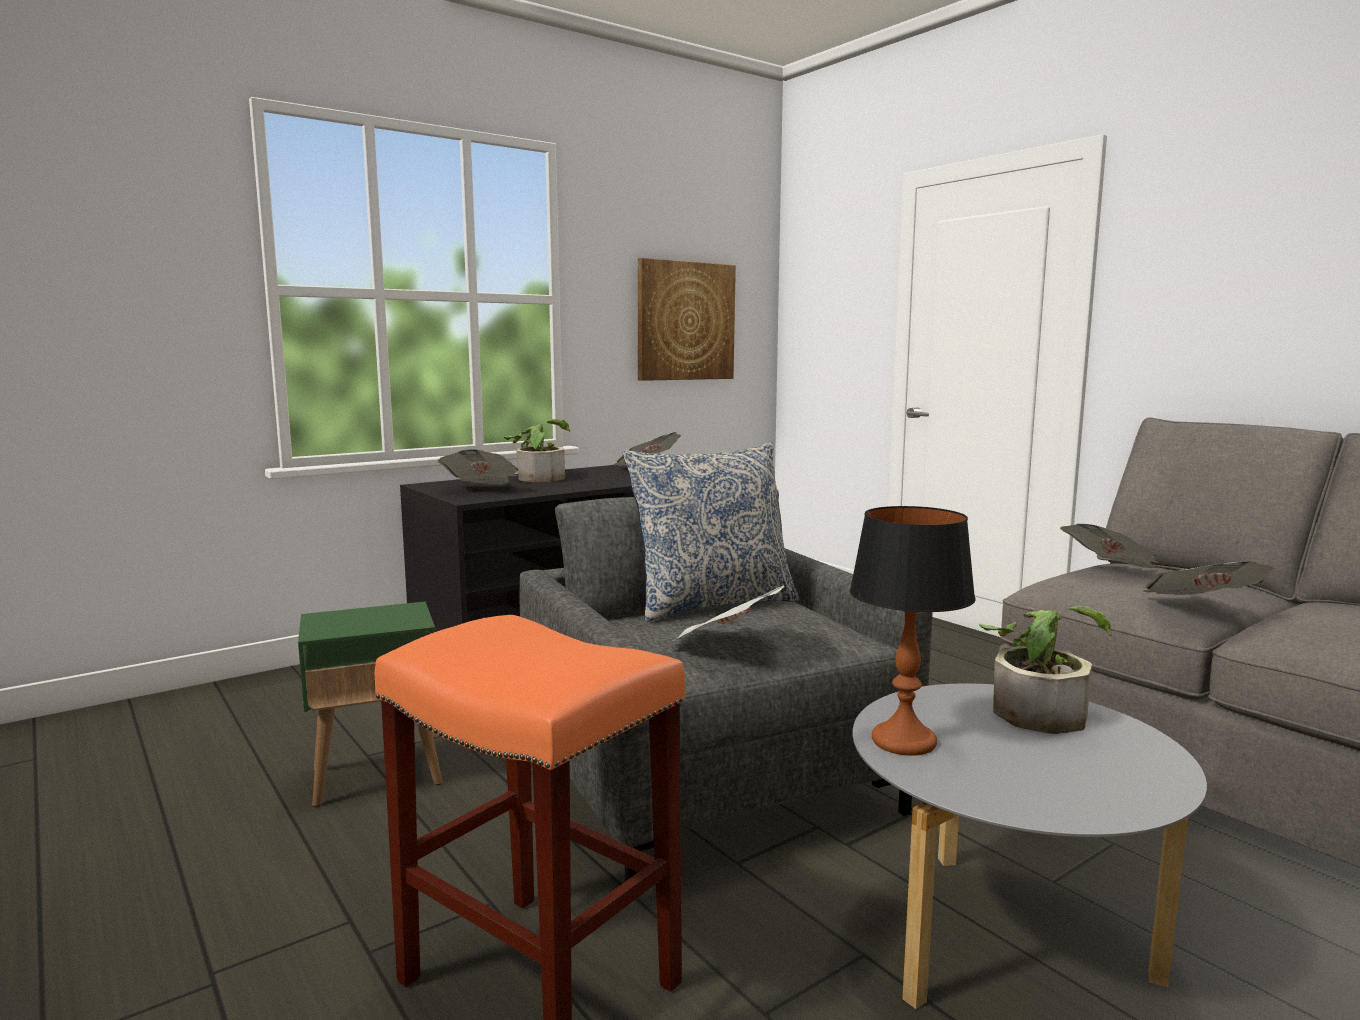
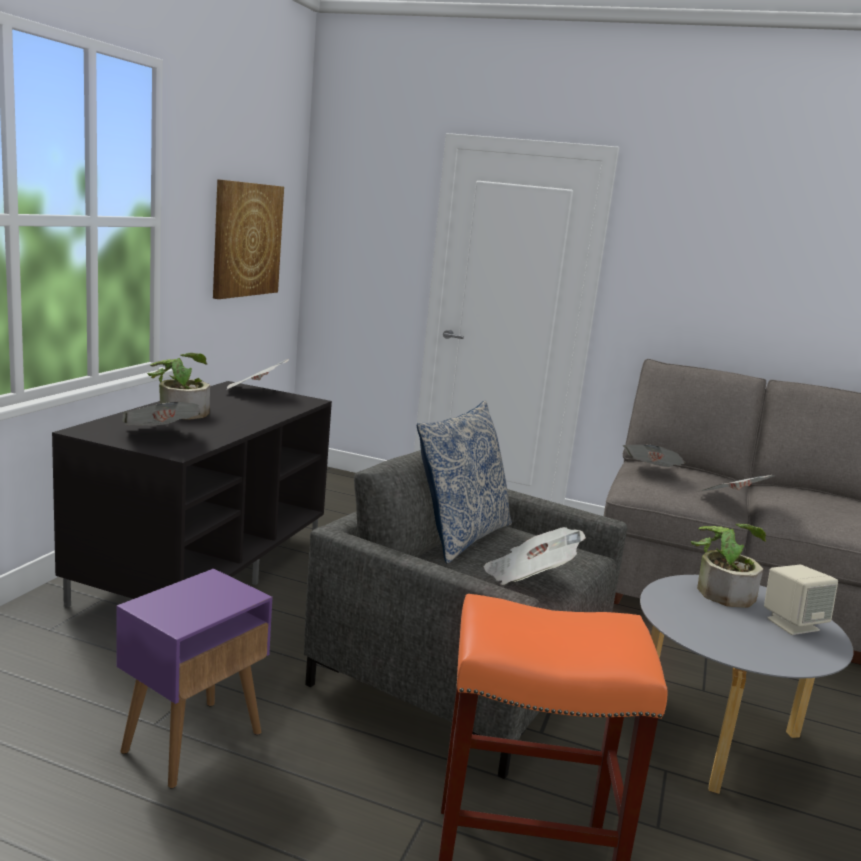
camera: 35 degrees left, 5 degrees up
green side table [298,602,443,807] -> purple side table [116,569,272,788]
table lamp [849,506,976,756] -> none
none -> beige speaker [764,565,838,635]

